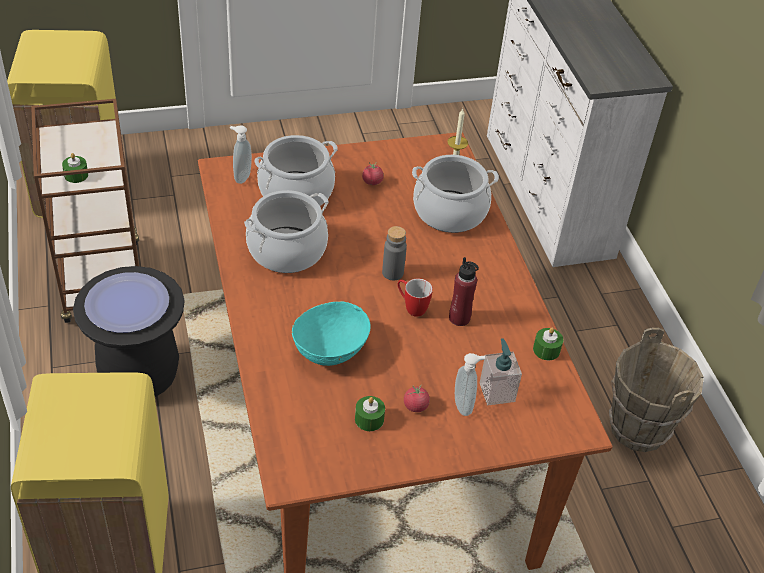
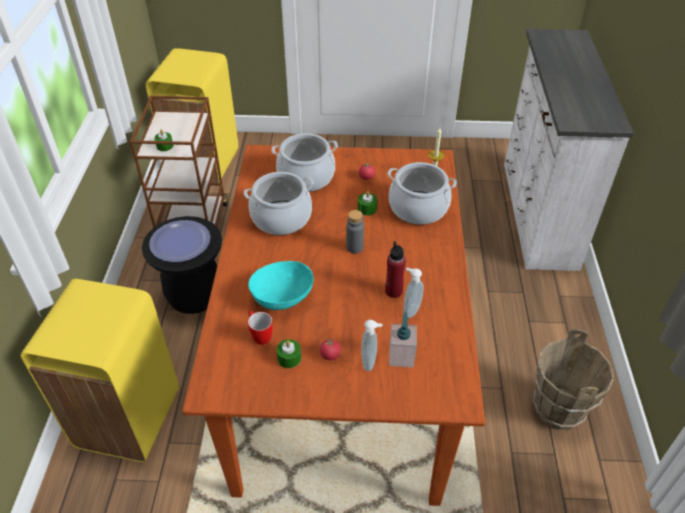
camera: 20 degrees right, 0 degrees up
soap dispenser [230,125,252,184] -> soap dispenser moved to [403,268,423,318]
mug [398,278,433,317] -> mug moved to [248,310,273,345]
green candle [533,328,563,360] -> green candle moved to [358,191,377,215]

